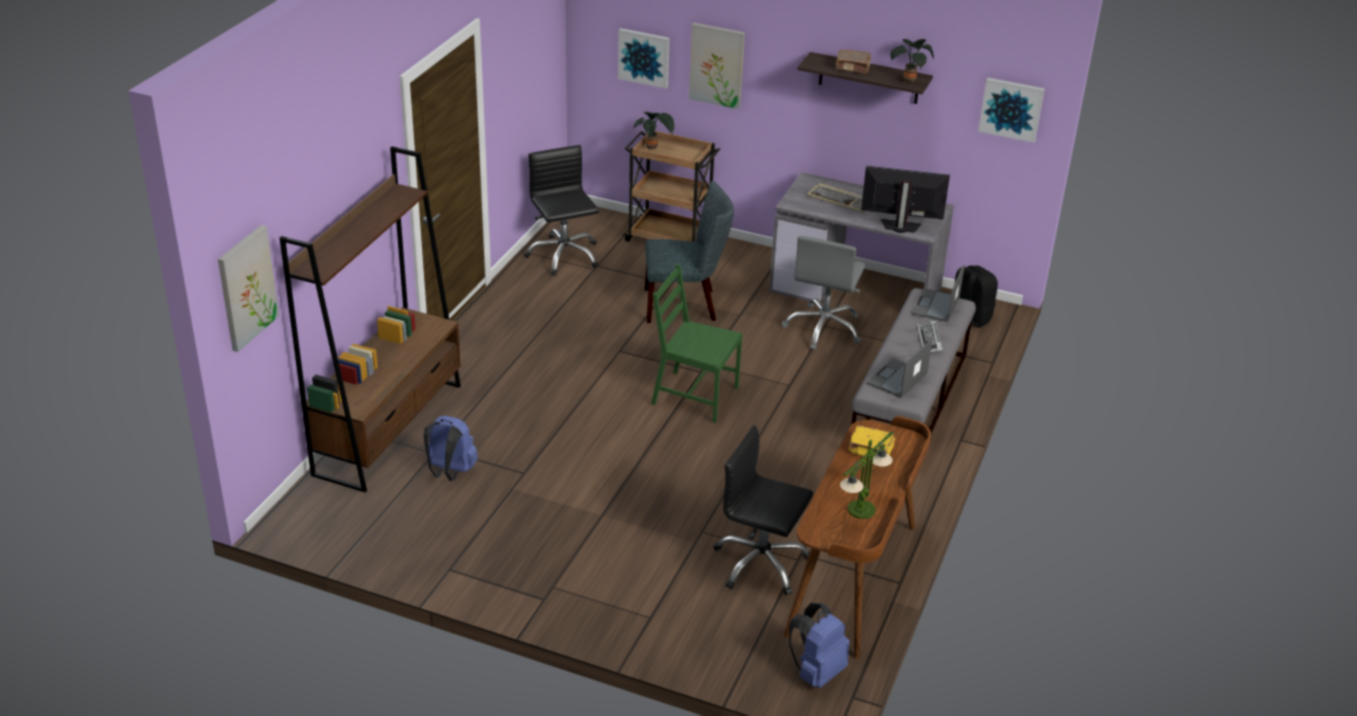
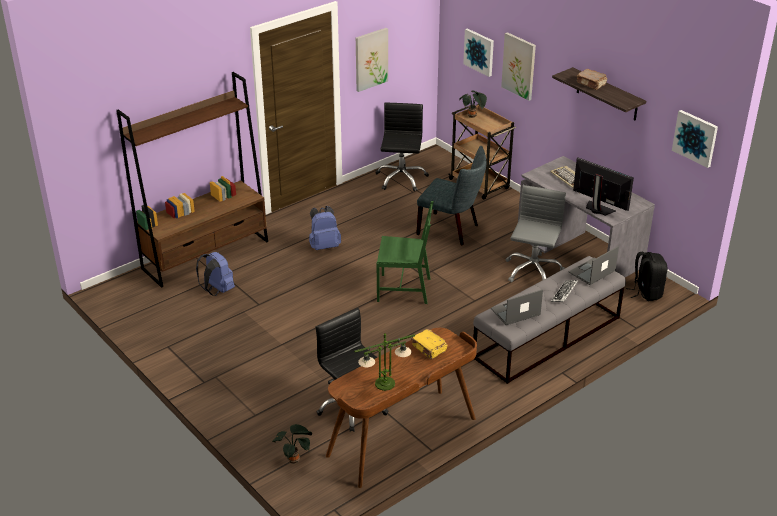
camera: 30 degrees right, 0 degrees up
picture [218,225,279,352] -> picture moved to [356,28,388,92]
green chair [651,264,743,423] -> green chair turned 135 degrees clockwise [377,201,434,304]
grey office chair [782,236,865,350] -> grey office chair turned 150 degrees clockwise [506,185,566,282]
blue backpack [789,603,850,688] -> blue backpack moved to [309,206,341,250]
potted plant [890,39,934,83] -> potted plant moved to [272,424,312,464]

